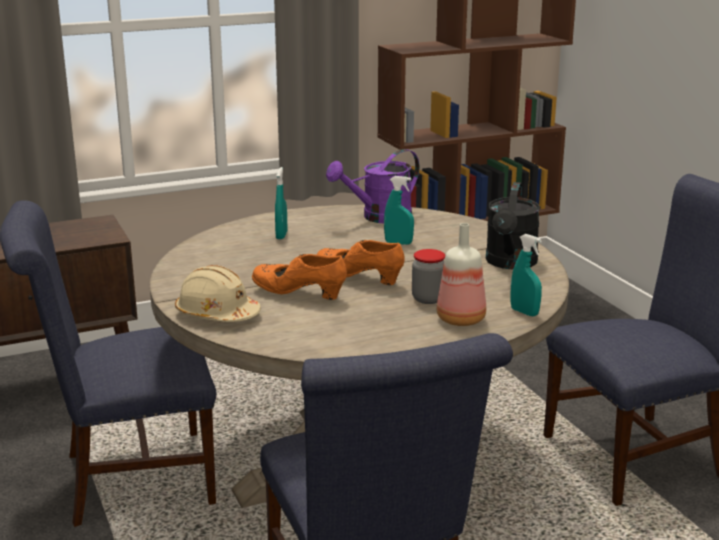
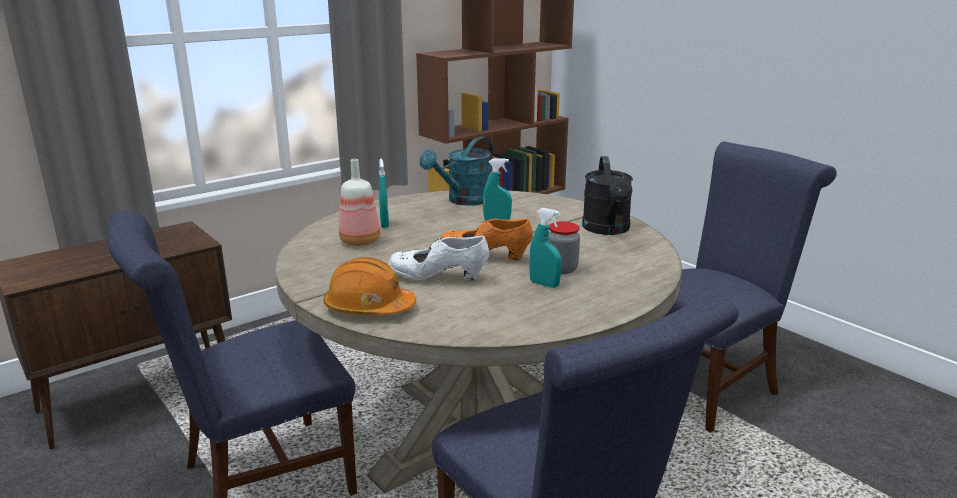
camera: 15 degrees left, 0 degrees up
beige hard hat [175,265,261,322] -> orange hard hat [323,257,416,315]
orange shoe [252,254,347,300] -> white shoe [388,235,489,280]
purple watering can [326,149,419,223] -> turquoise watering can [420,137,494,206]
bottle [437,223,486,326] -> bottle moved to [339,159,380,246]
turquoise spray bottle [511,234,542,316] -> turquoise spray bottle moved to [529,208,562,288]

